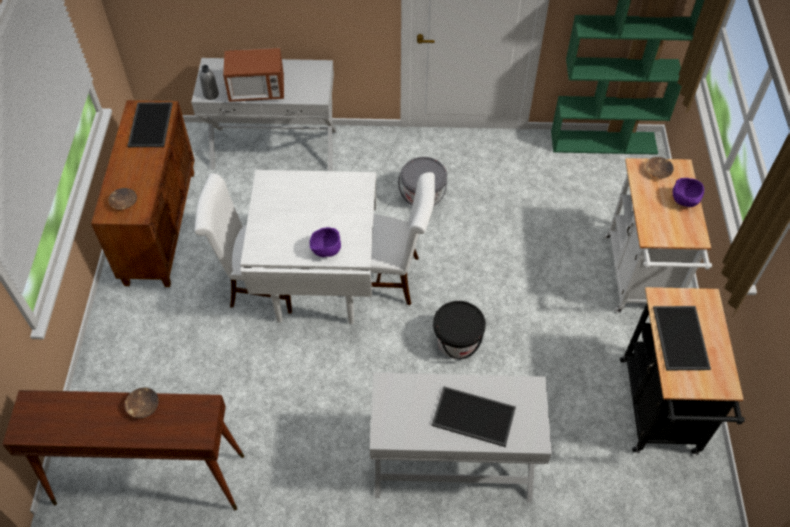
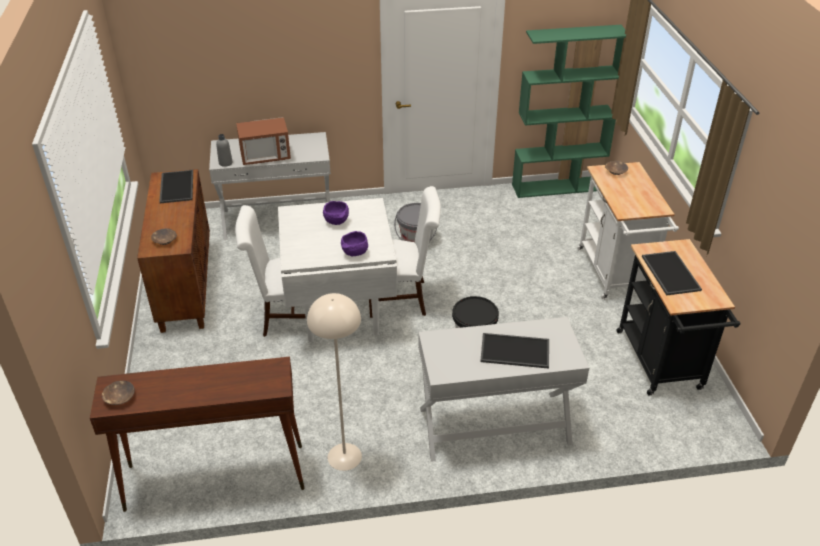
camera: 10 degrees left, 15 degrees down
brown bowl [125,387,158,418] -> brown bowl moved to [102,381,135,405]
purple bowl [673,178,704,207] -> purple bowl moved to [323,201,349,225]
none -> beige floor lamp [307,293,362,471]

